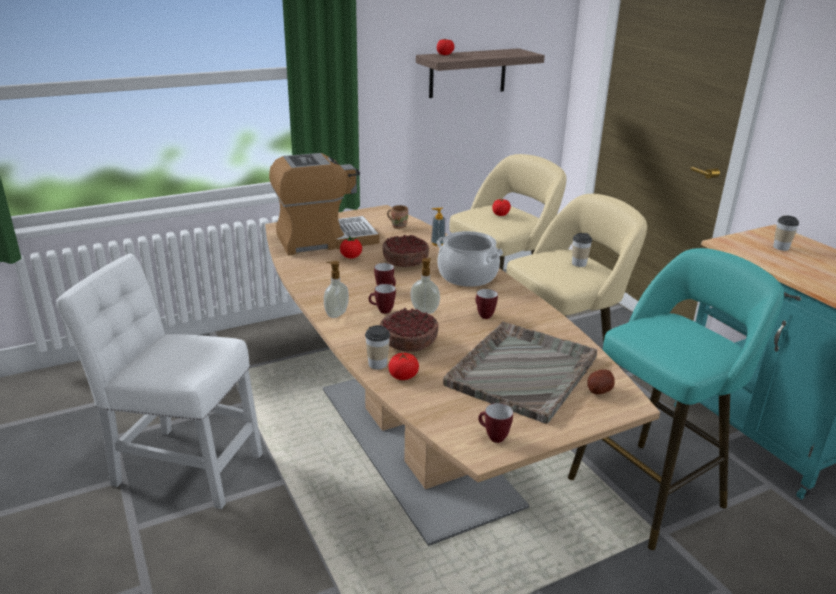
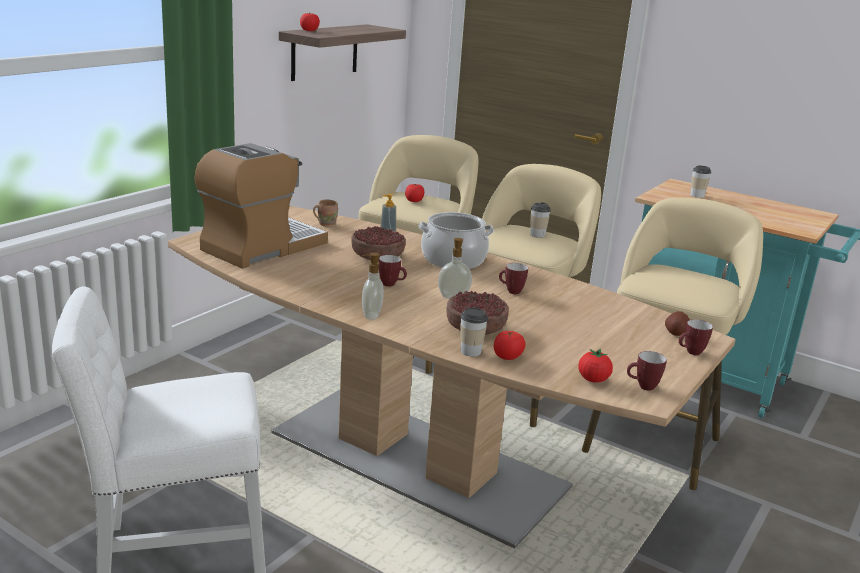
camera: 30 degrees left, 5 degrees down
tomato [340,236,362,259] -> tomato moved to [578,348,613,383]
mug [369,284,396,314] -> mug moved to [679,319,713,355]
grey tray [443,322,597,424] -> none
turquoise stool [568,248,784,550] -> beige stool [582,197,763,490]

